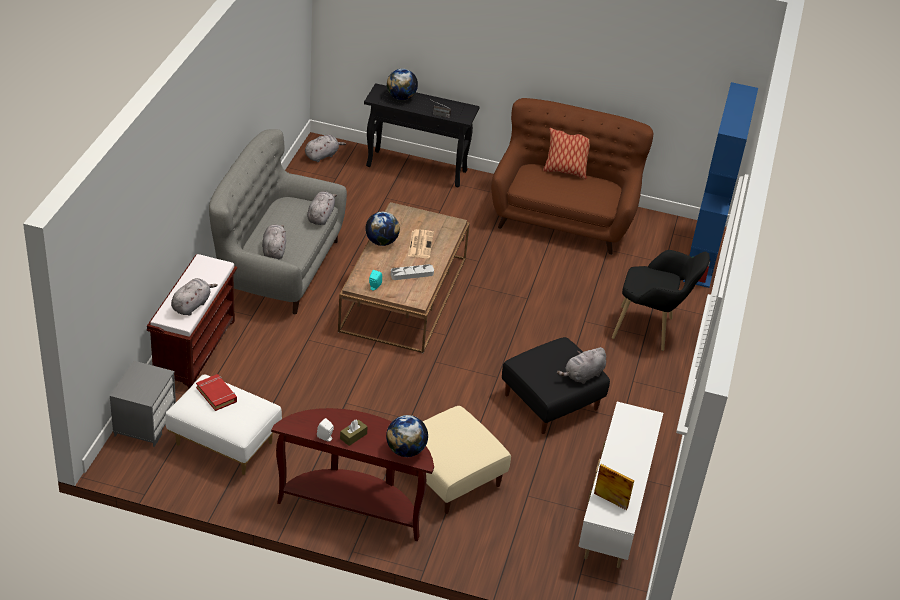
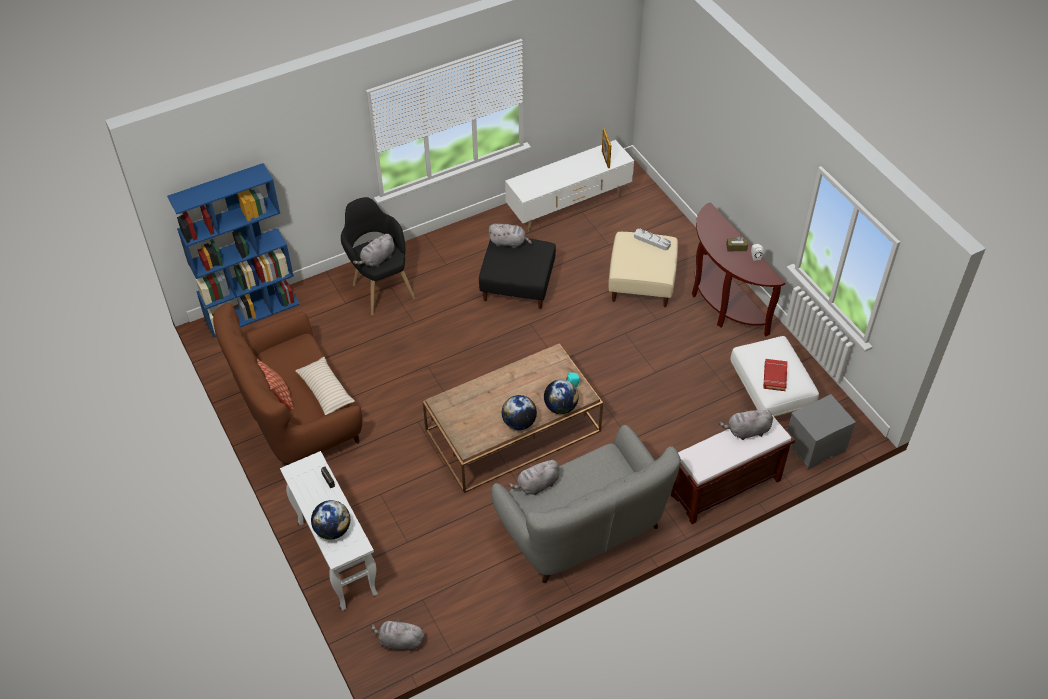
camera: 130 degrees left, 10 degrees up
grey plush toy [262,224,286,259] -> grey plush toy moved to [353,234,394,267]
black console table [364,83,480,187] -> white console table [280,451,378,611]
globe [386,415,428,457] -> globe moved to [544,379,579,414]
grey tray [391,264,434,280] -> grey tray moved to [634,228,671,250]
newspaper [408,229,434,258] -> none
none -> beige pillow [295,357,356,415]

